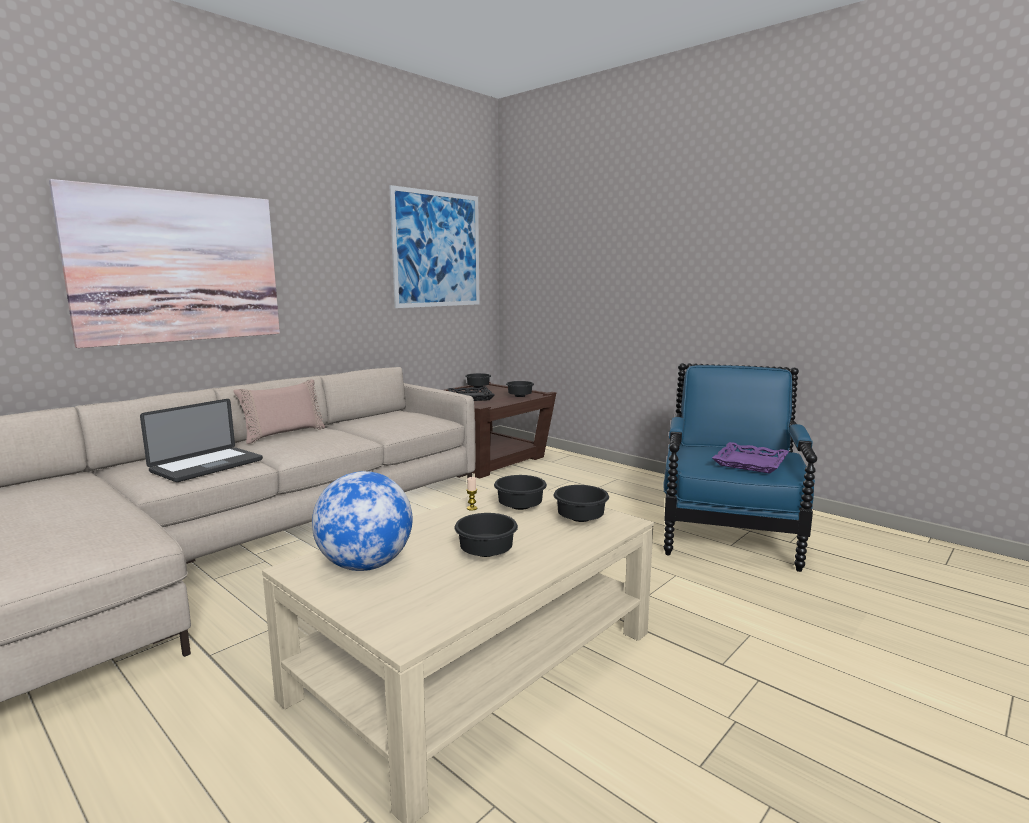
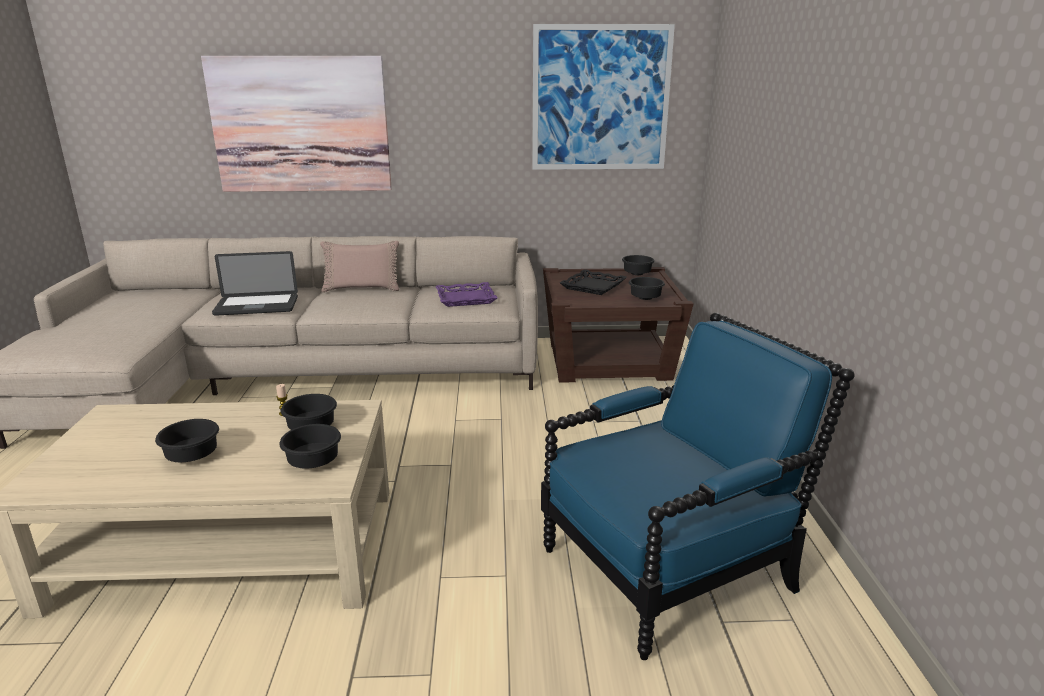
camera: 45 degrees right, 10 degrees up
globe [312,471,412,571] -> none
purple tray [712,442,789,474] -> purple tray moved to [436,282,498,307]

